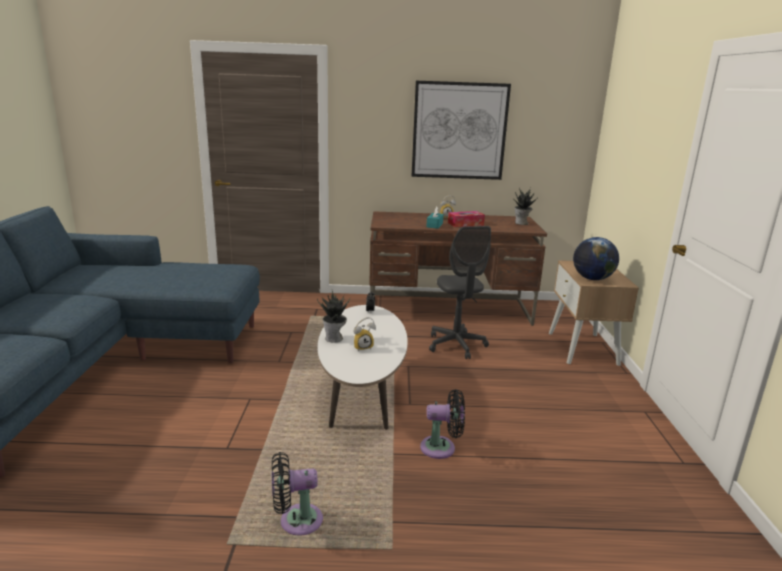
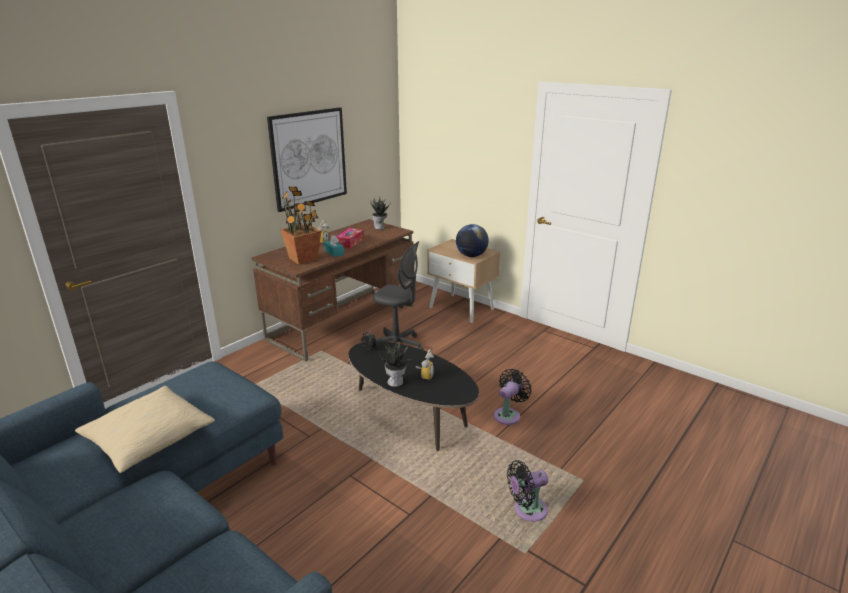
camera: 50 degrees left, 5 degrees up
black fan [271,452,323,536] -> black fan turned 45 degrees clockwise [507,460,548,522]
white coffee table [317,305,408,430] -> black coffee table [349,341,479,451]
none -> beige pillow [75,386,215,473]
none -> potted plant [280,187,321,265]

